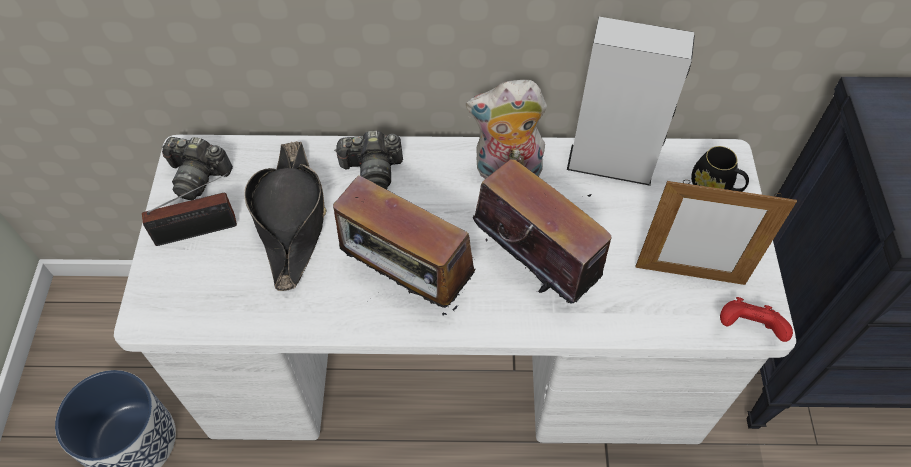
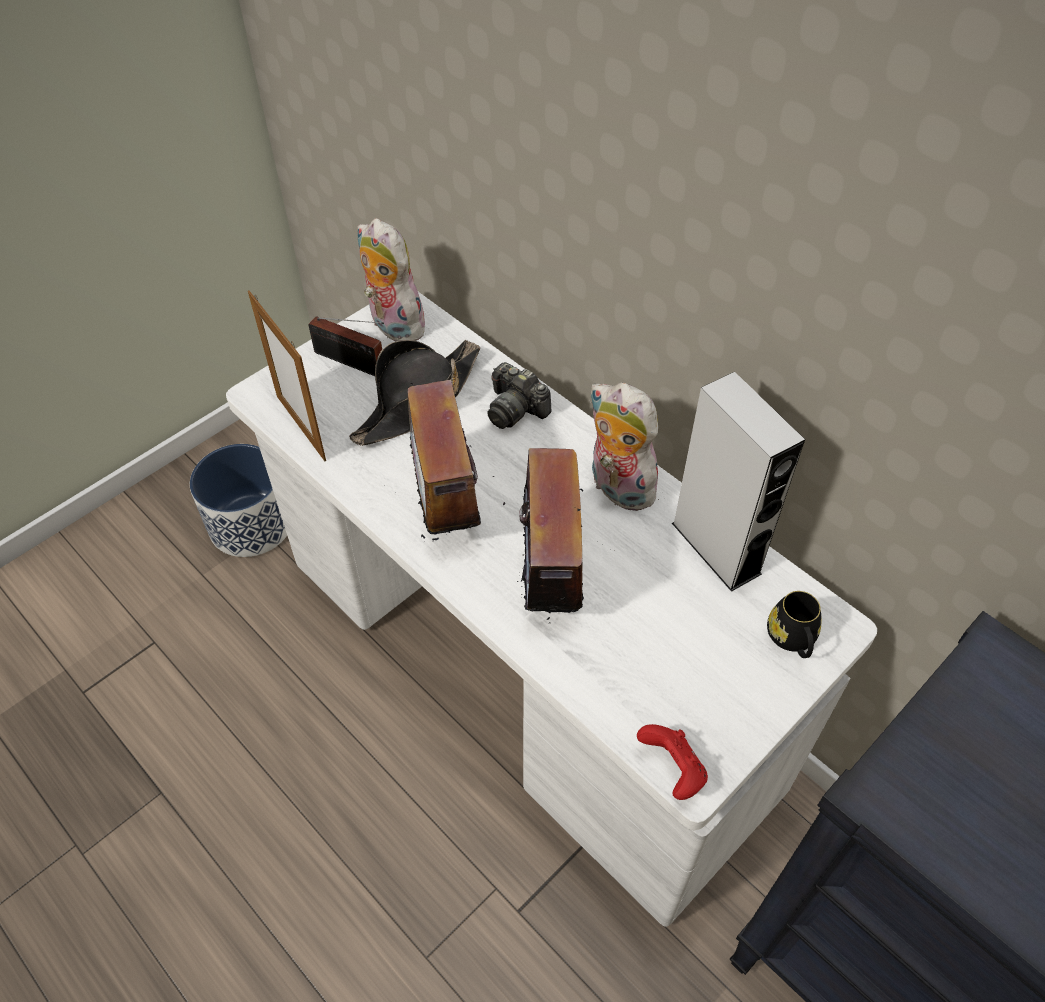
camera: 45 degrees right, 5 degrees down
camera [161,137,233,200] -> plush toy [357,218,428,341]
picture frame [635,180,797,285] -> picture frame moved to [248,290,326,461]

